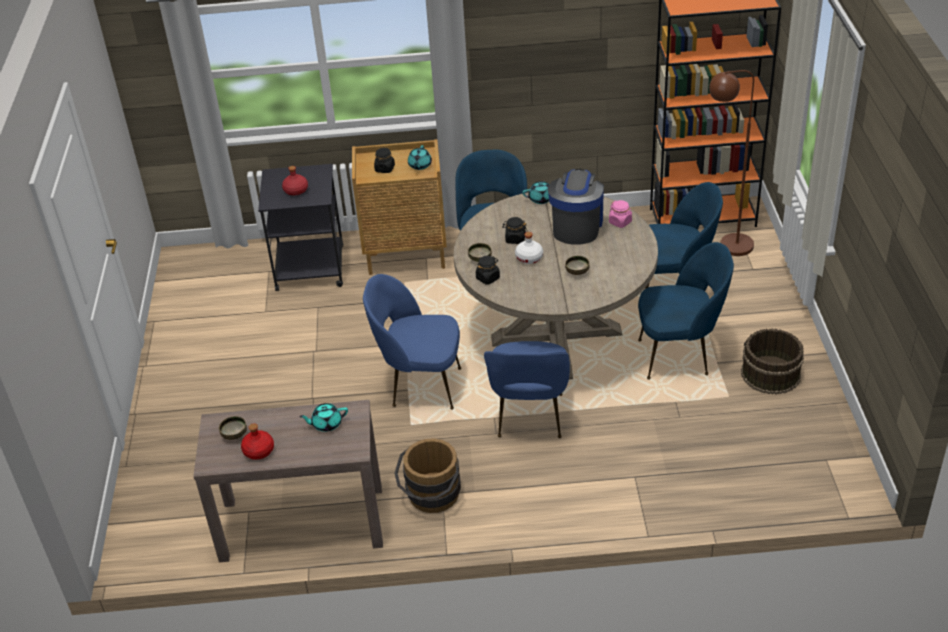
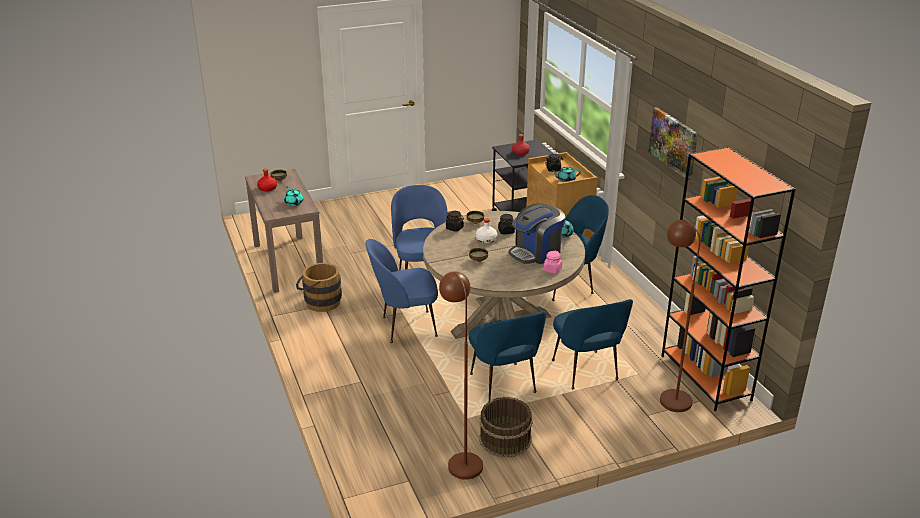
camera: 70 degrees right, 10 degrees down
coffee machine [548,169,604,245] -> coffee machine turned 150 degrees clockwise [508,203,565,264]
none -> brown floor lamp [439,271,483,480]
none -> picture [648,107,698,180]

